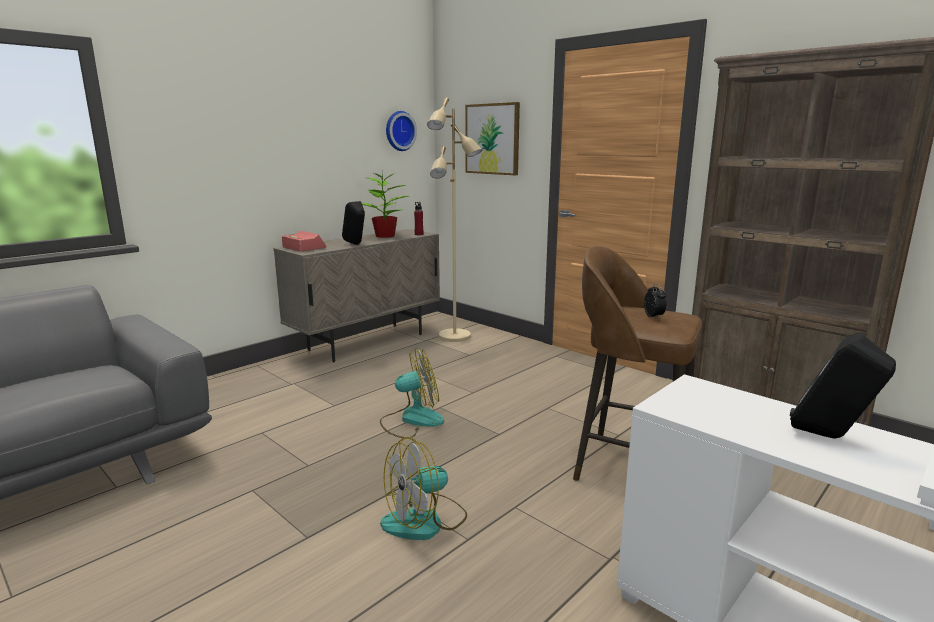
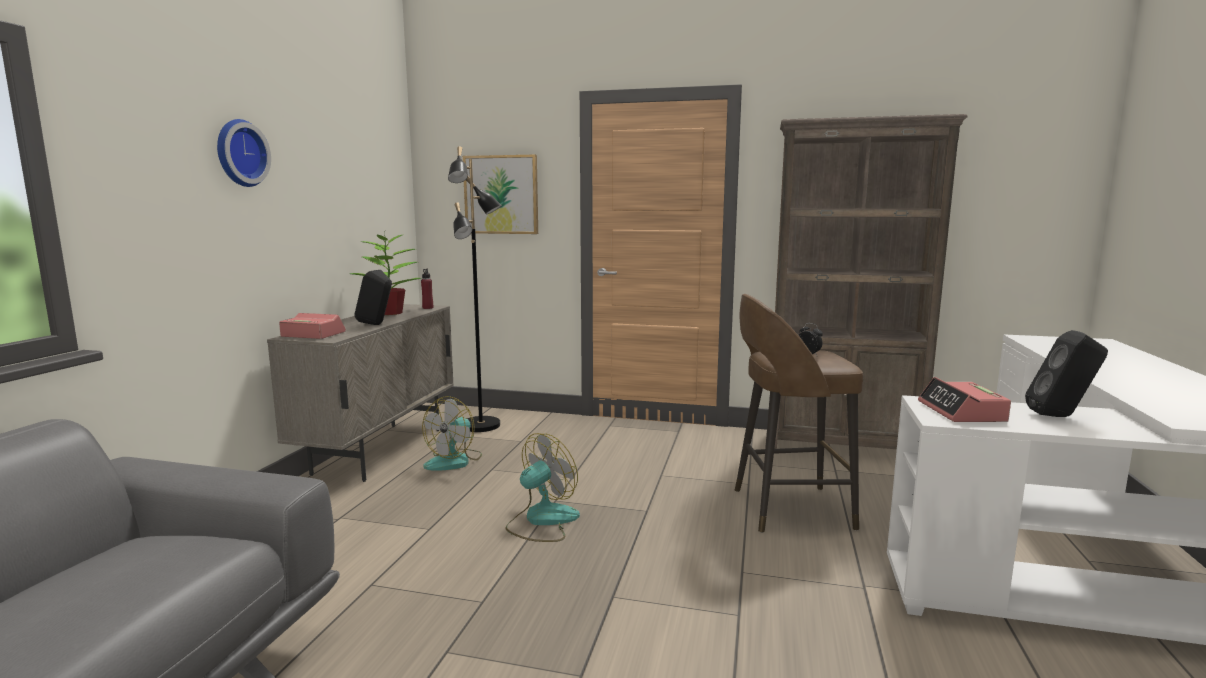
camera: 30 degrees left, 5 degrees down
fan [380,437,467,540] -> fan moved to [422,396,482,471]
wall clock [386,111,417,151] -> wall clock moved to [217,119,271,187]
beige floor lamp [427,97,482,342] -> black floor lamp [448,146,502,432]
none -> alarm clock [918,377,1011,422]

